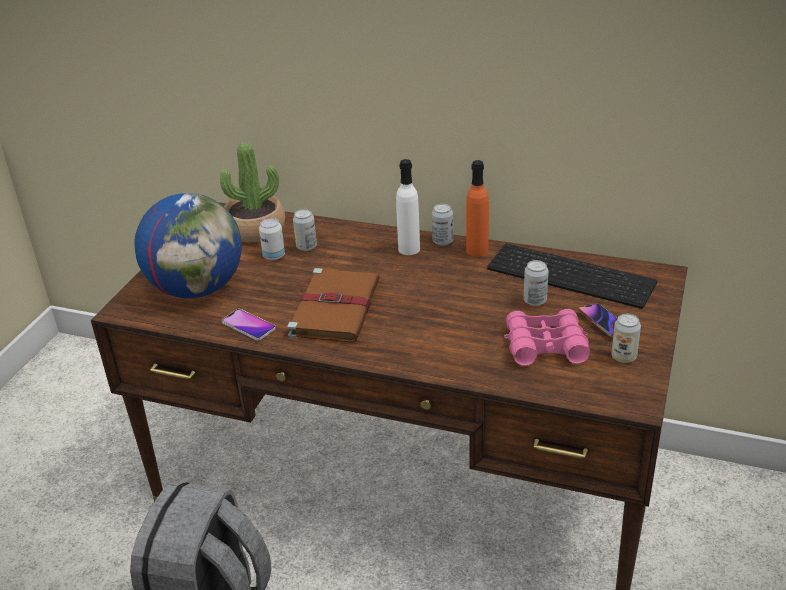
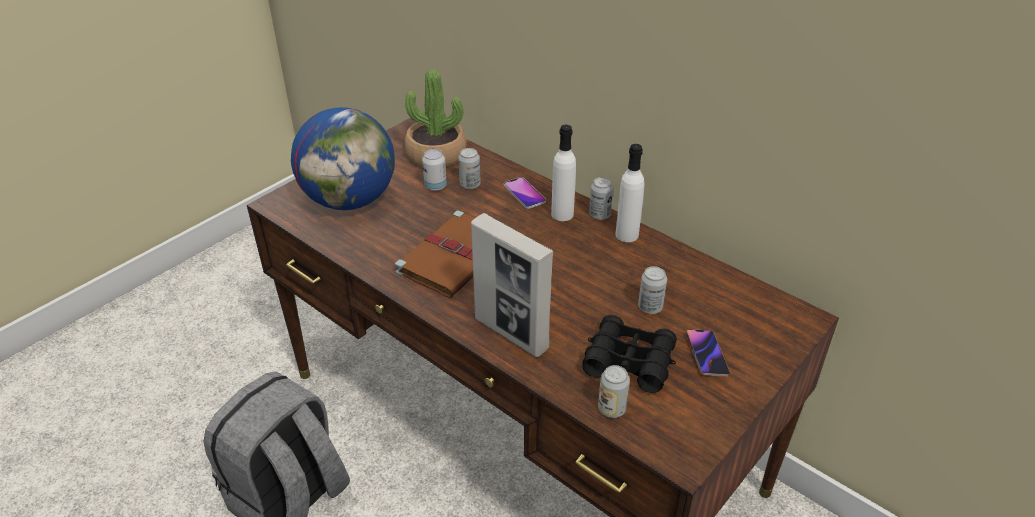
camera: 20 degrees right, 5 degrees up
phone [222,309,276,340] -> phone moved to [504,177,546,209]
orange bottle [466,160,489,257] -> white bottle [615,144,644,242]
keyboard [487,243,658,309] -> none
pink binoculars [504,309,590,366] -> black binoculars [582,315,677,393]
can [611,314,641,363] -> can moved to [598,365,630,418]
none -> picture frame [471,213,553,357]

